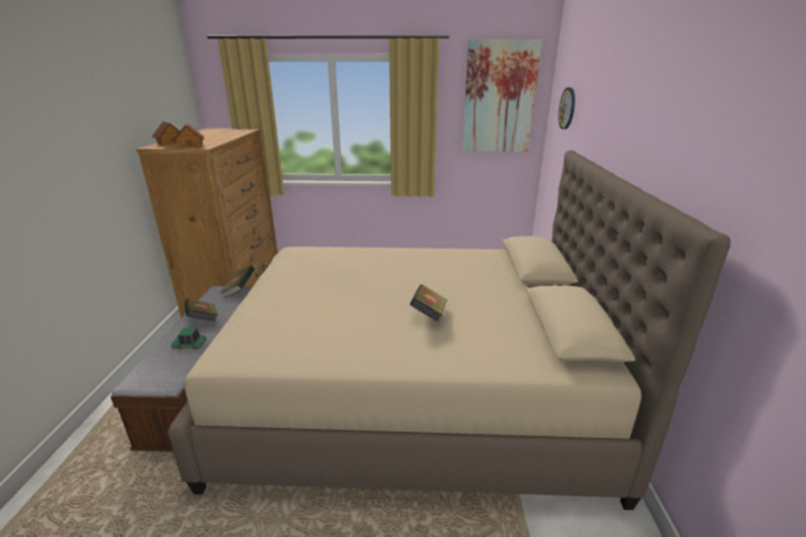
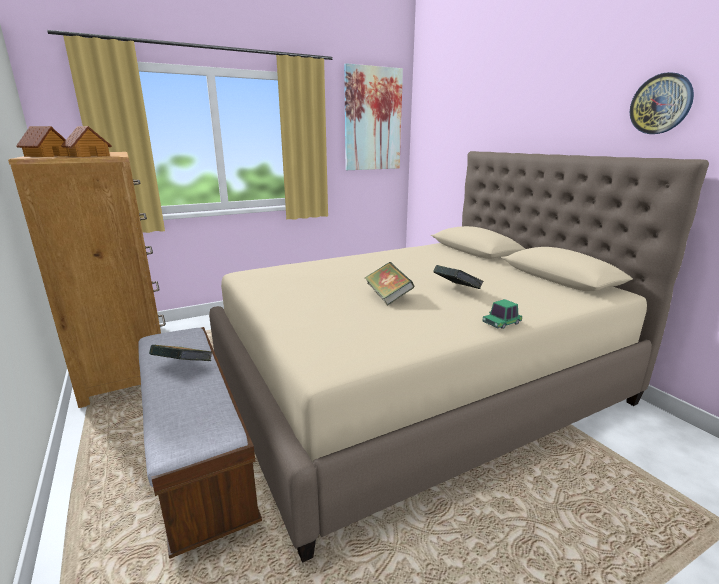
camera: 30 degrees left, 5 degrees down
toy car [171,328,206,350] -> toy car moved to [483,299,522,329]
book [220,265,255,298] -> book moved to [365,262,415,305]
wall clock [558,87,575,129] -> wall clock moved to [630,72,694,134]

